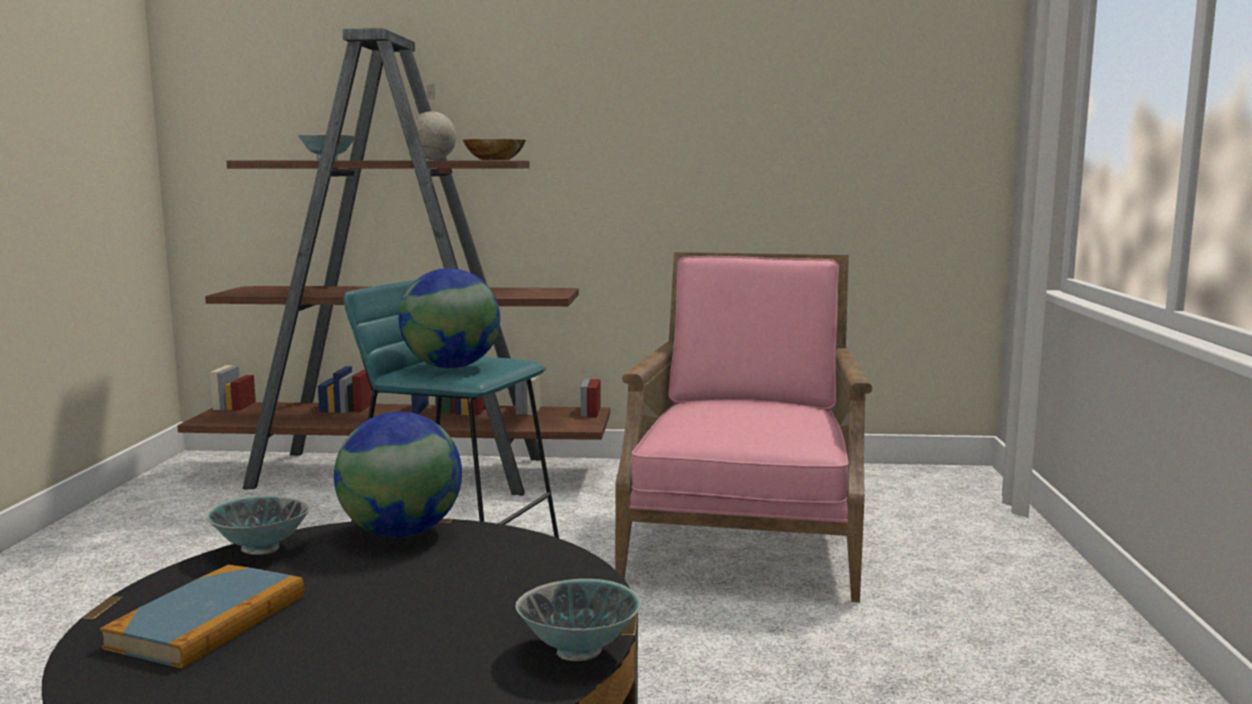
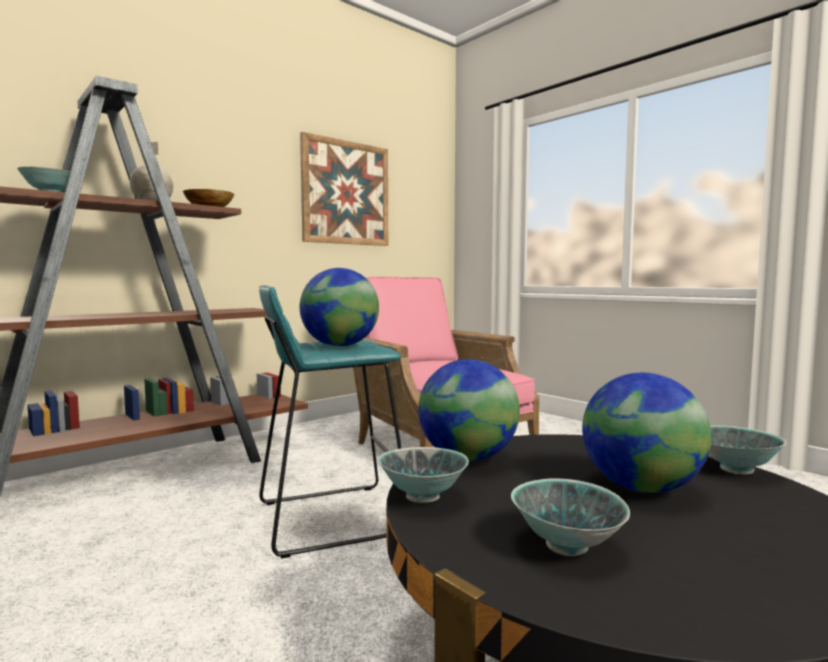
camera: 45 degrees left, 5 degrees down
book [100,565,304,669] -> bowl [511,478,630,556]
none -> picture [300,132,388,246]
none -> globe [582,373,711,493]

